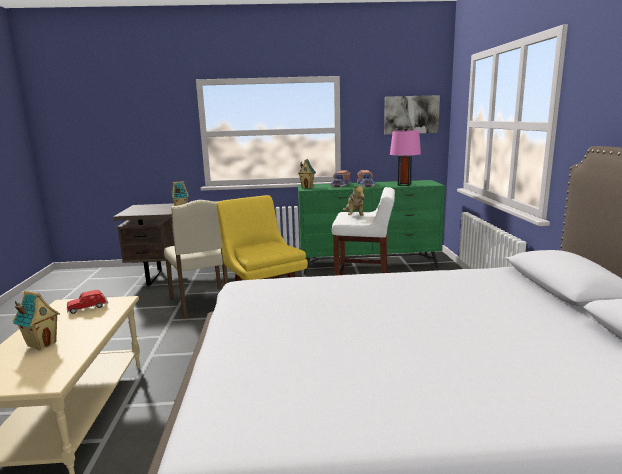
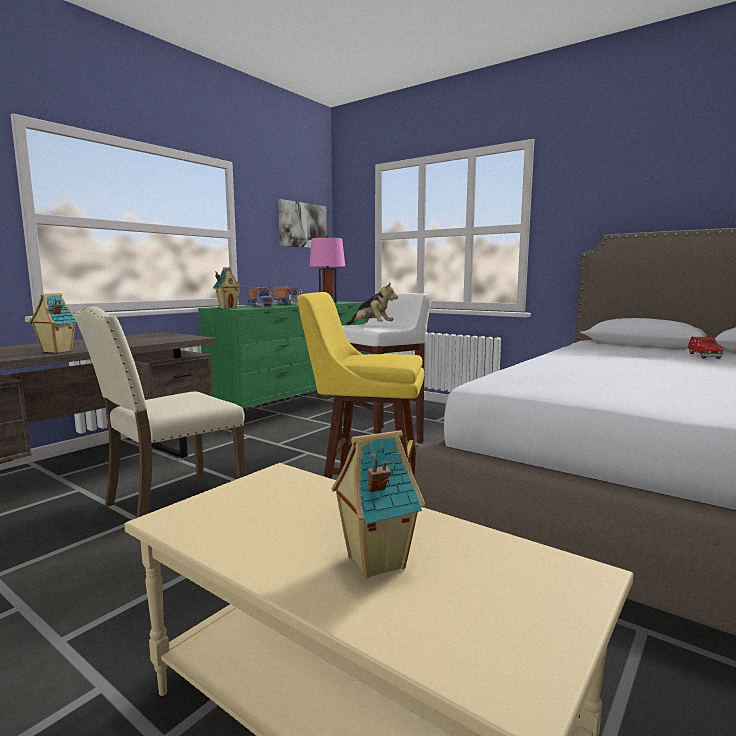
camera: 50 degrees left, 5 degrees down
red toy car [67,290,108,314] -> red toy car moved to [687,337,724,359]
beige chair [164,200,228,318] -> beige chair turned 120 degrees clockwise [73,306,246,518]

